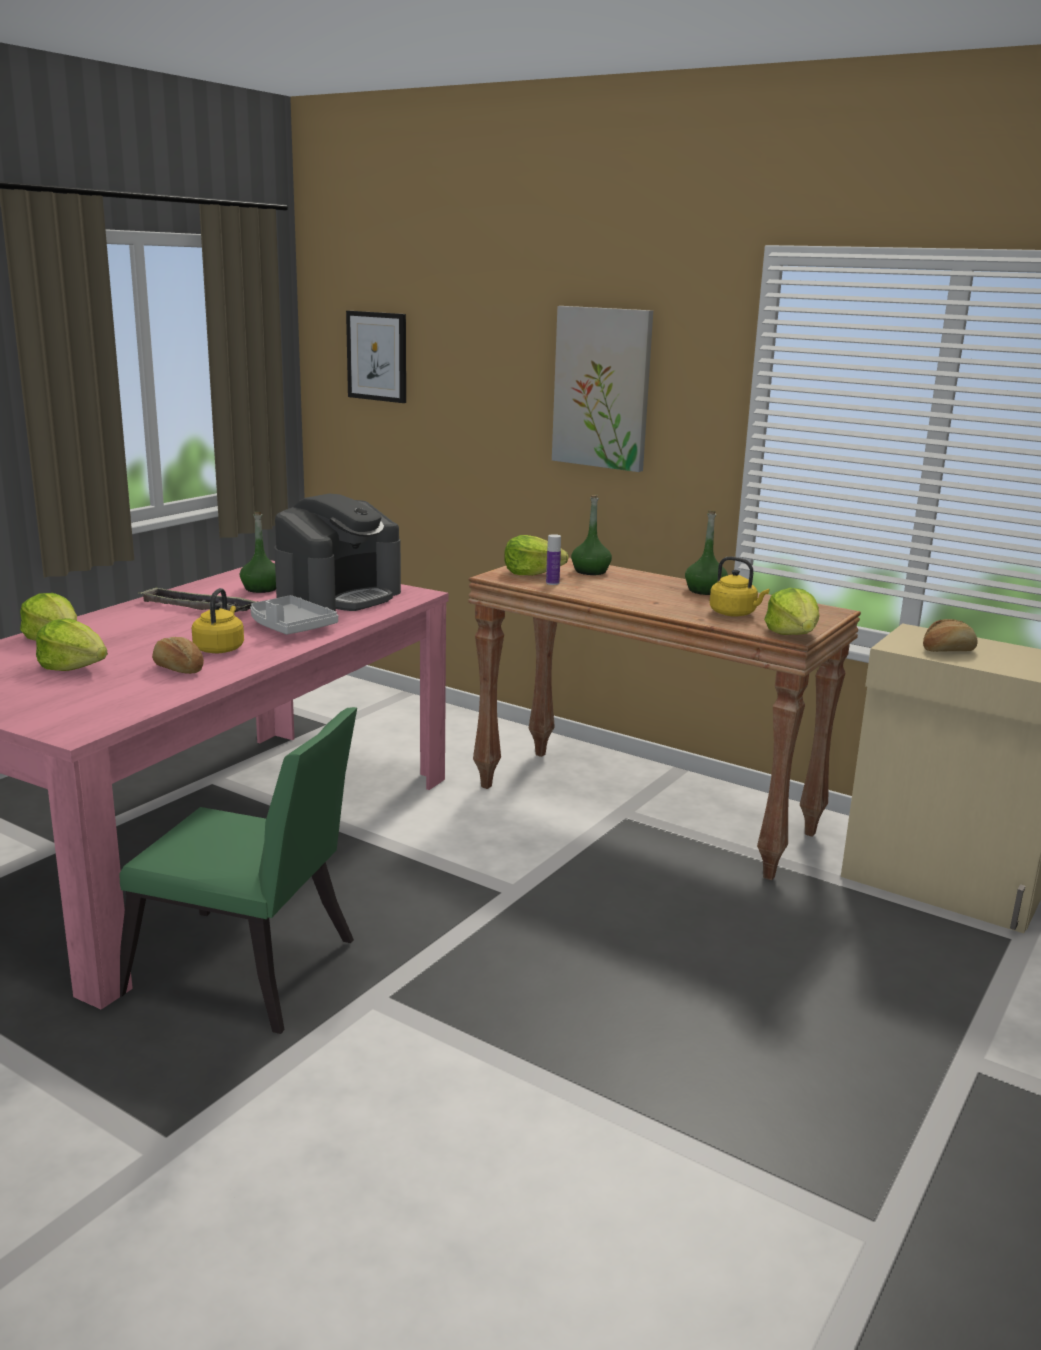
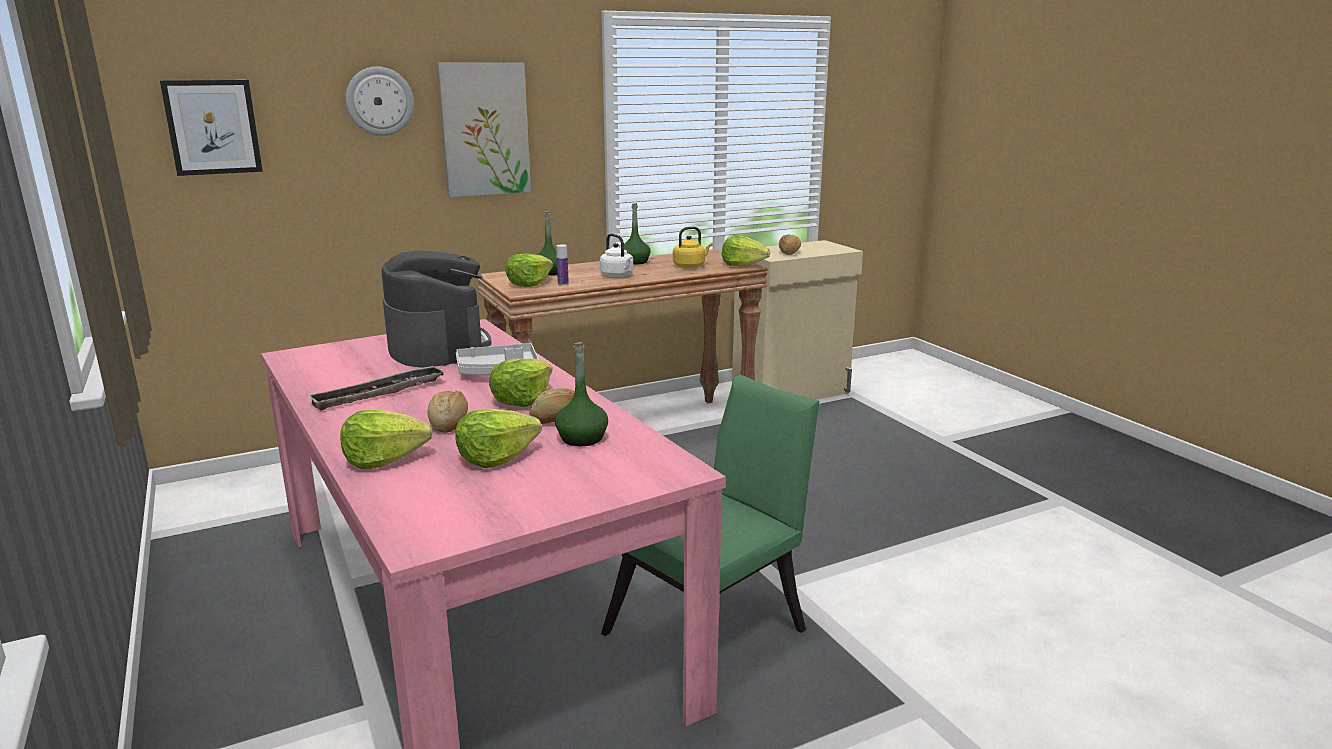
camera: 60 degrees left, 0 degrees up
yellow kettle [192,588,244,653] -> lettuce [489,359,552,407]
green bottle [240,512,276,593] -> green bottle moved to [555,342,608,446]
none -> wall clock [345,67,414,136]
none -> bread [428,390,468,433]
none -> white kettle [600,234,633,277]

